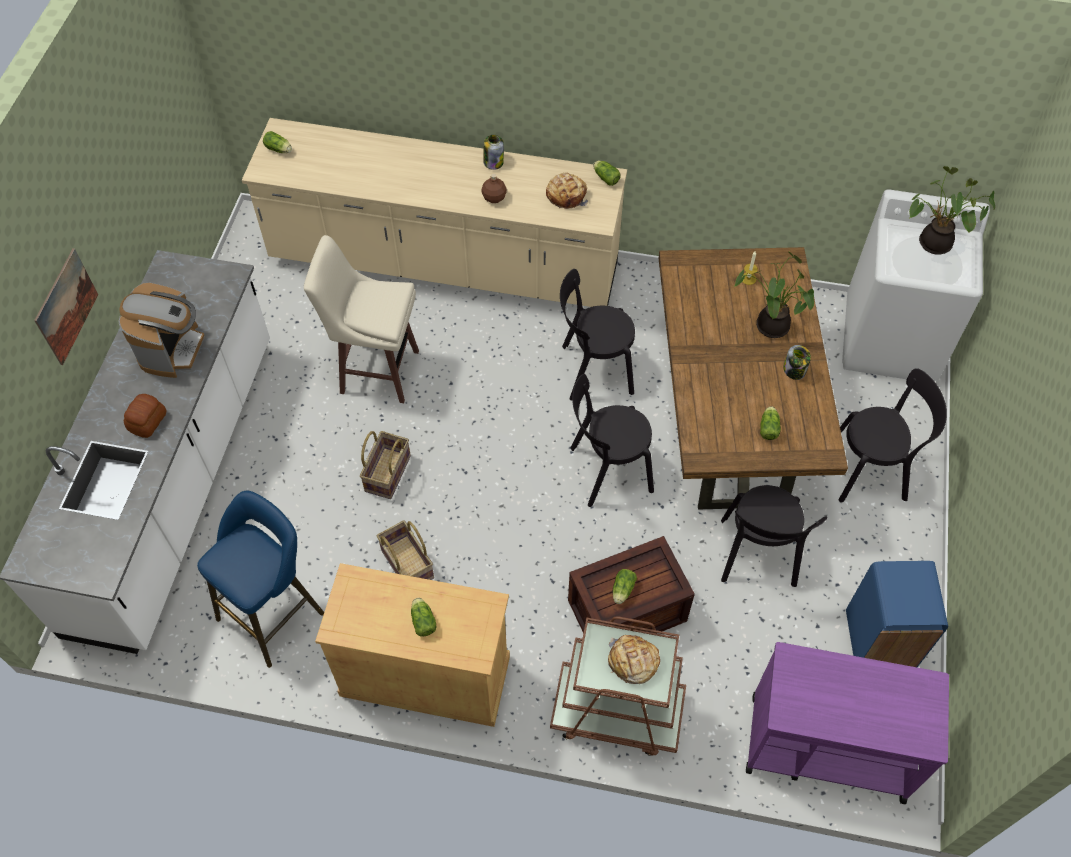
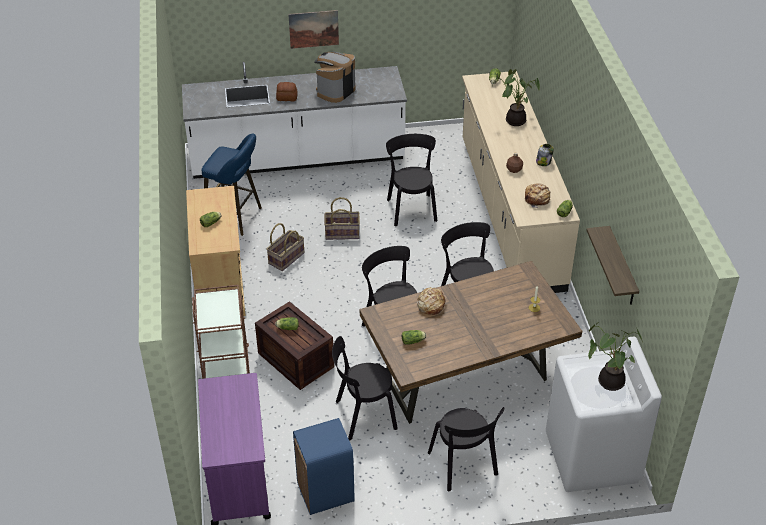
camera: 70 degrees right, 15 degrees down
coffee machine [118,283,205,378] -> coffee machine turned 135 degrees clockwise [314,52,356,103]
beige stool [304,235,419,403] -> black chair [386,134,438,226]
bread [608,635,660,684] -> bread moved to [417,287,446,315]
potted plant [734,251,814,338] -> potted plant moved to [492,69,540,126]
jar [783,345,811,380] -> none
none -> shelf [586,226,639,305]

